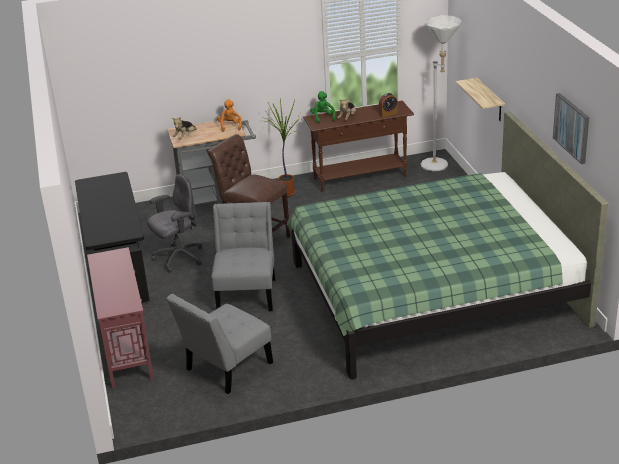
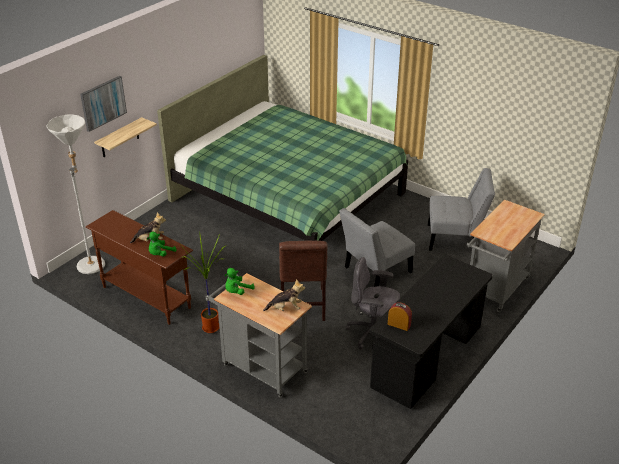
camera: 130 degrees left, 5 degrees up
red console table [87,247,154,388] -> grey cart [467,200,545,312]
orange plush toy [217,99,242,132] -> green plush toy [225,268,255,295]
alarm clock [379,93,398,117] -> alarm clock moved to [388,302,412,331]
picture [553,93,589,164] -> picture moved to [80,76,127,132]

